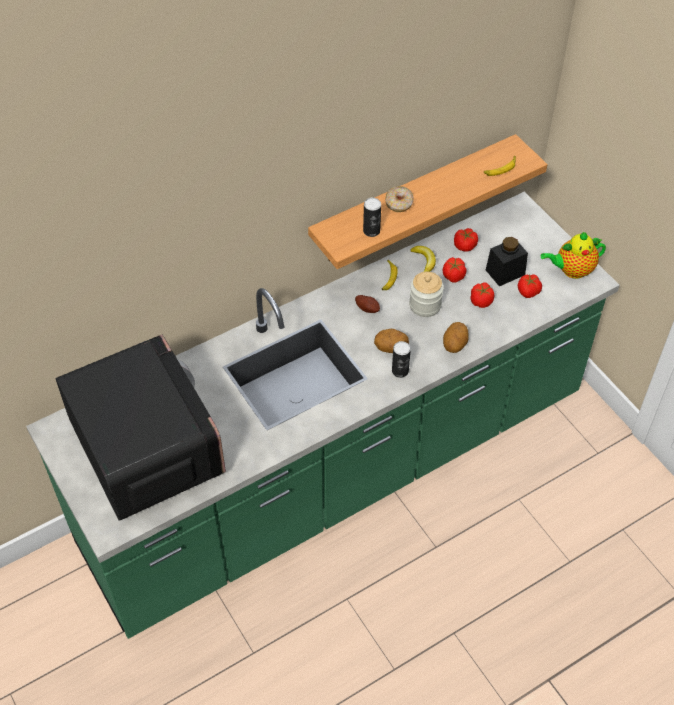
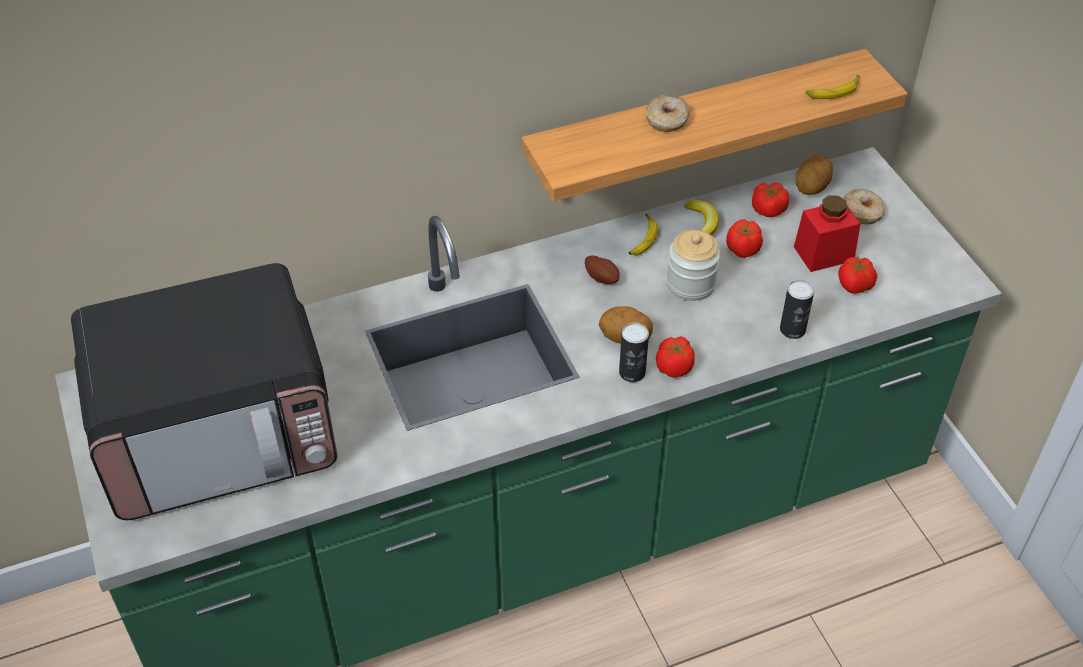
camera: 10 degrees right, 5 degrees down
microwave [55,334,226,521] -> microwave turned 90 degrees clockwise [71,263,338,520]
can [363,198,381,237] -> can moved to [780,280,814,339]
potato [443,322,468,353] -> potato moved to [796,155,833,195]
tomato [471,282,494,308] -> tomato moved to [656,336,695,378]
black jar [486,237,528,286] -> red jar [794,195,860,272]
teapot [541,232,606,279] -> none
none -> donut [843,189,885,224]

